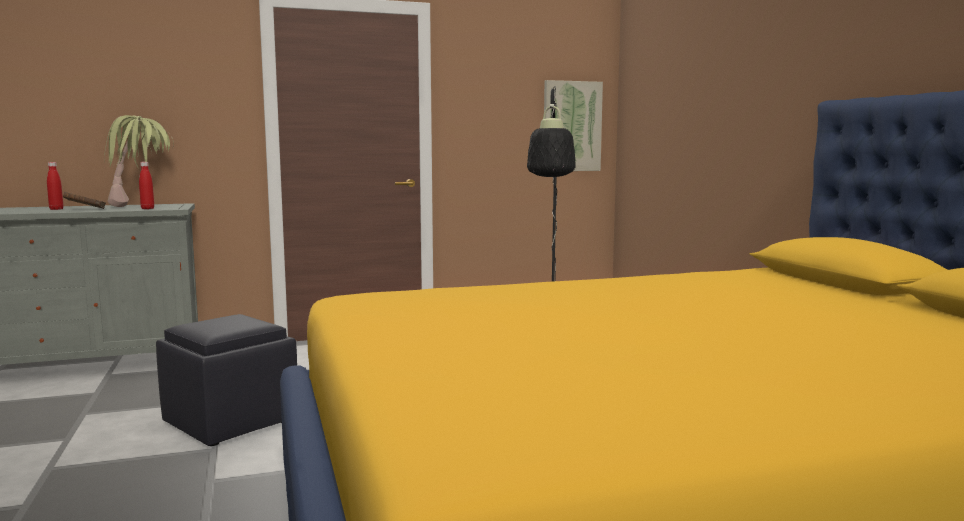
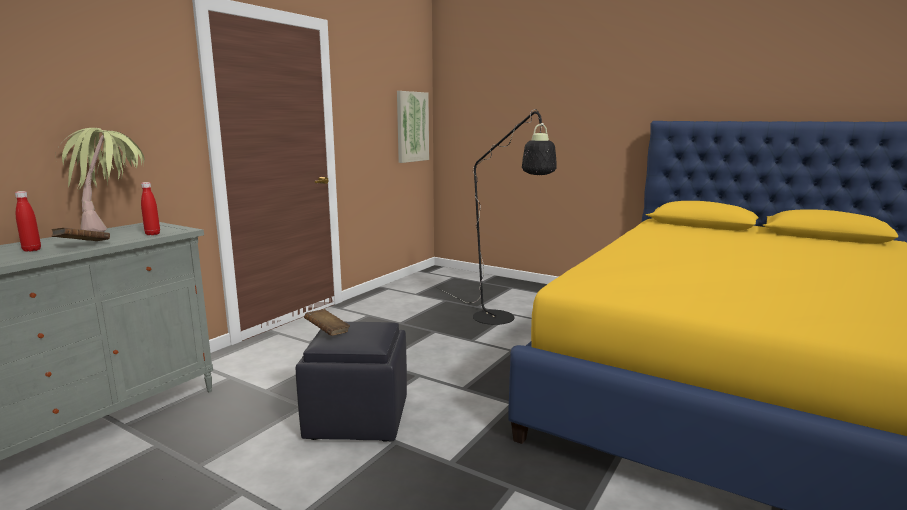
camera: 40 degrees left, 5 degrees up
none -> brown book [304,309,350,336]

